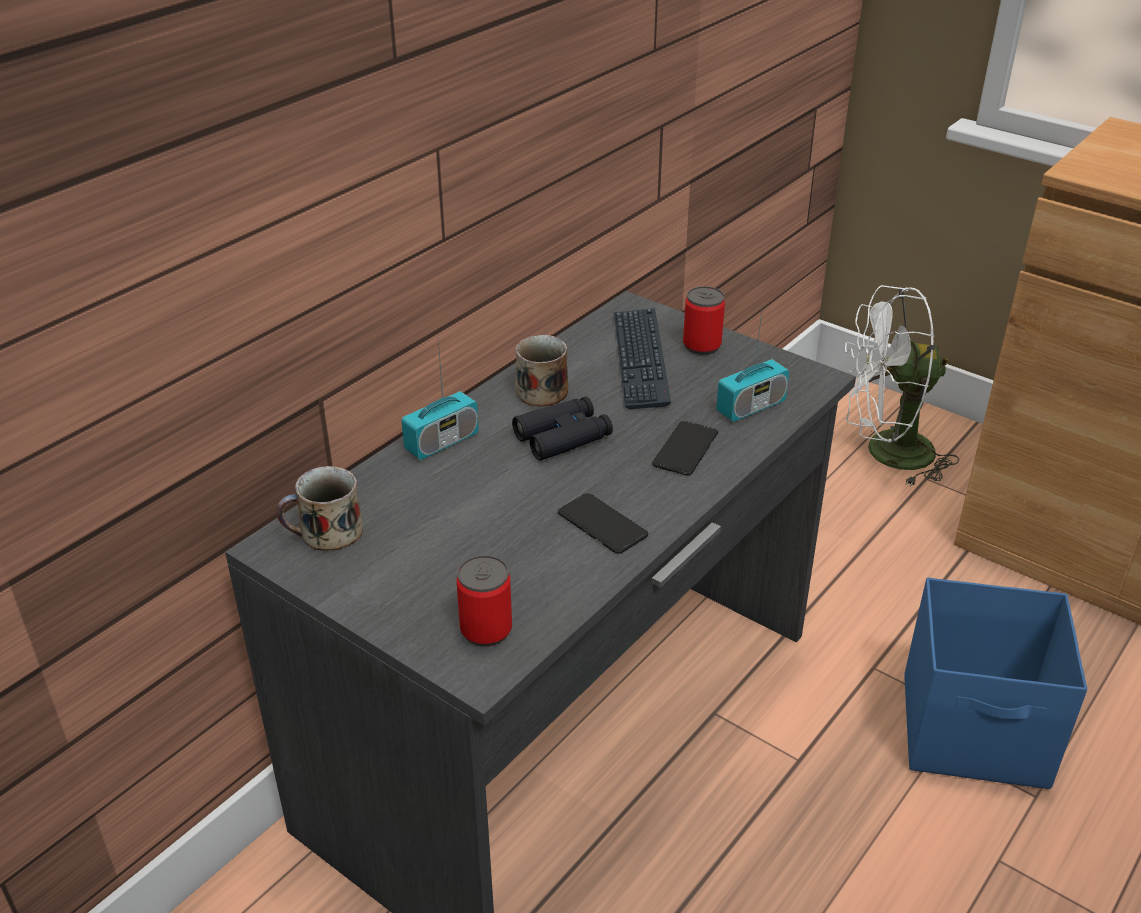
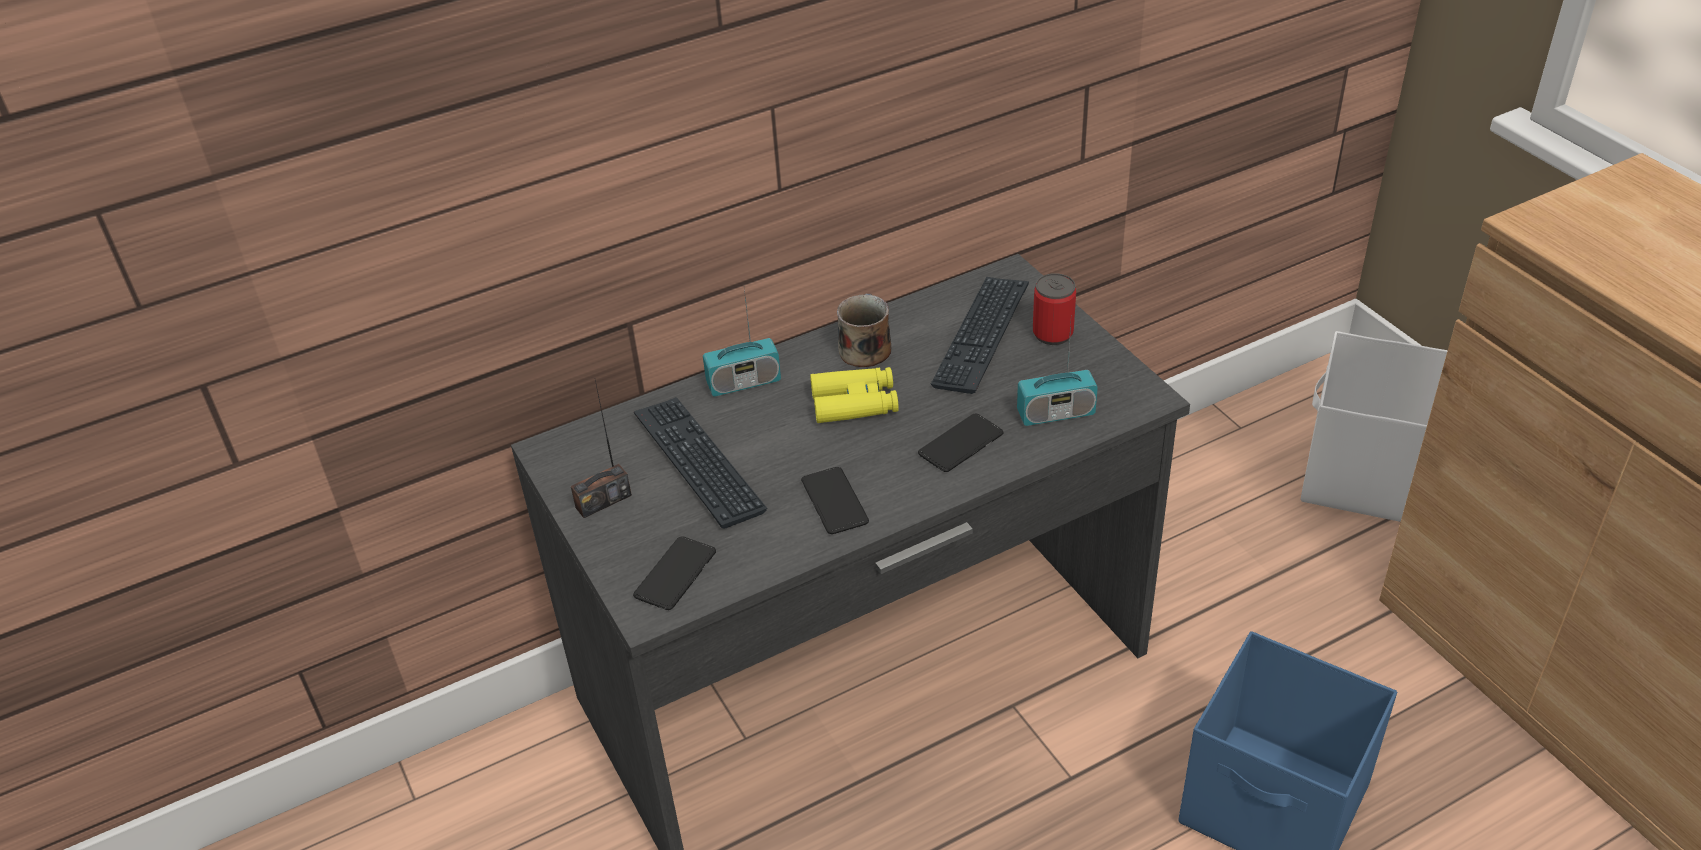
camera: 25 degrees right, 5 degrees up
mug [277,466,363,551] -> none
can [457,555,512,647] -> phone [633,537,716,610]
black binoculars [512,396,613,461] -> yellow binoculars [810,367,899,423]
white fan [845,285,959,487] -> white storage box [1301,331,1448,522]
none -> radio [571,380,632,518]
none -> keyboard [634,397,767,529]

